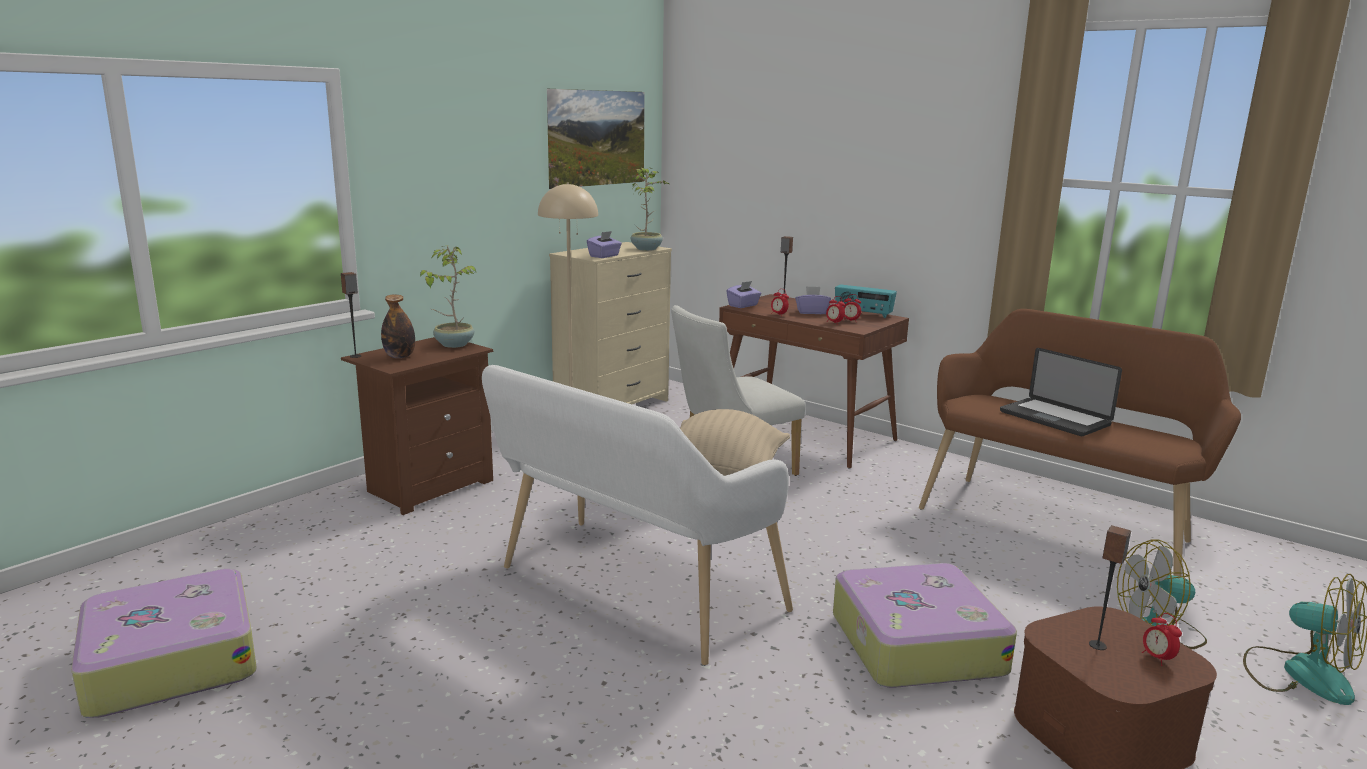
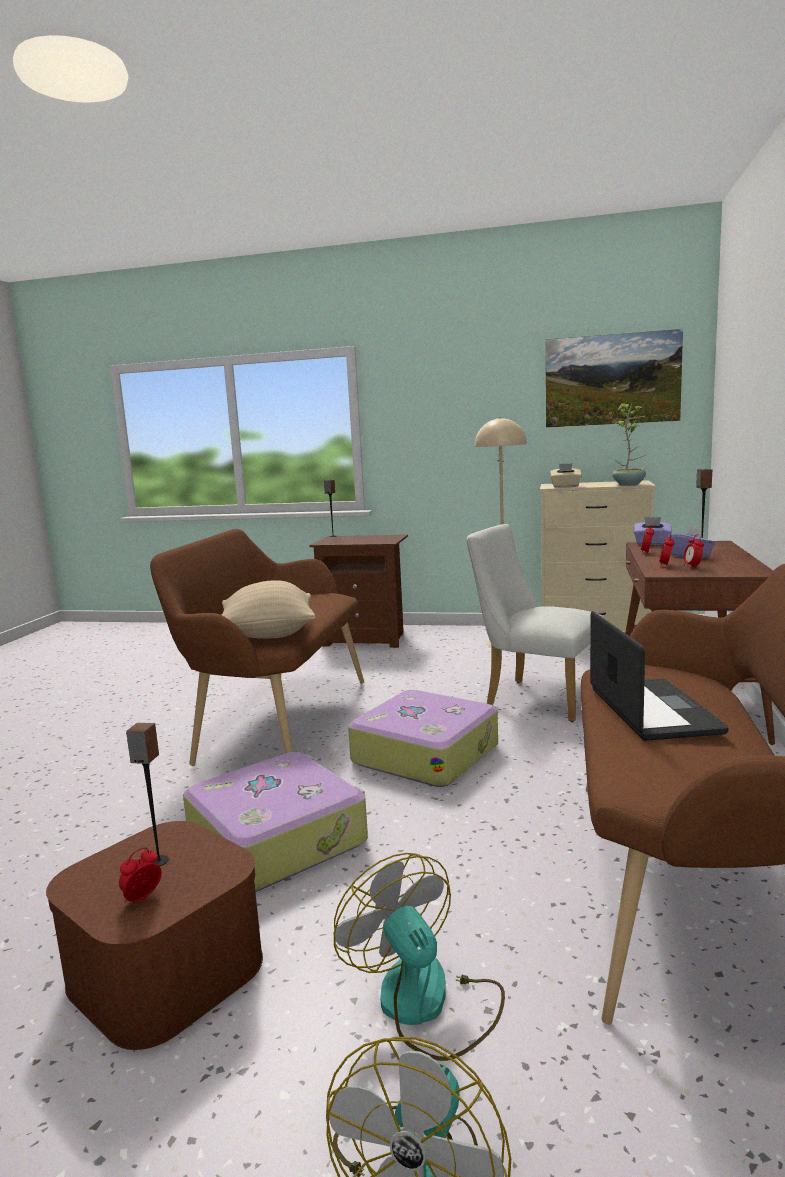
camera: 65 degrees right, 5 degrees down
suitcase [71,569,257,718] -> suitcase moved to [348,690,498,787]
bottle [381,295,415,358] -> none
potted plant [420,246,476,348] -> none
white bench [482,365,793,665] -> brown bench [150,529,364,766]
purple tissue box [587,231,622,258] -> beige tissue box [550,463,582,488]
radio [835,284,897,318] -> none
laptop [1000,348,1122,436] -> laptop turned 150 degrees clockwise [590,611,729,741]

